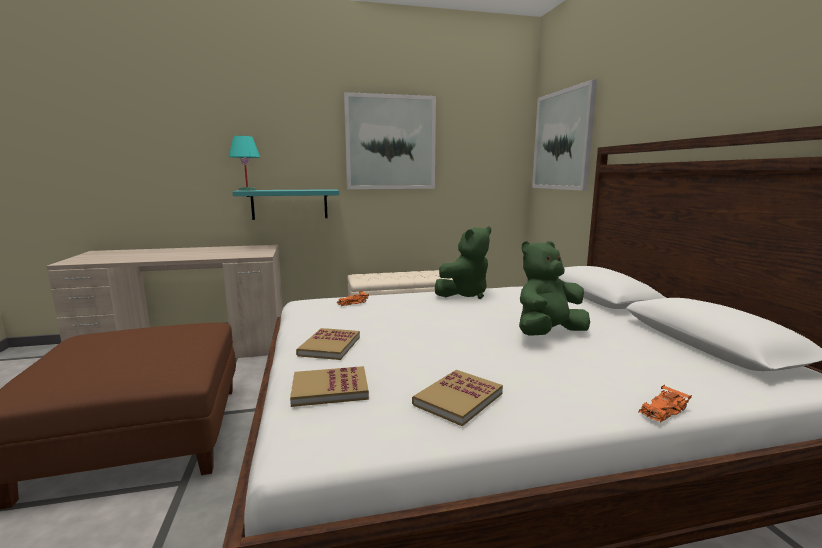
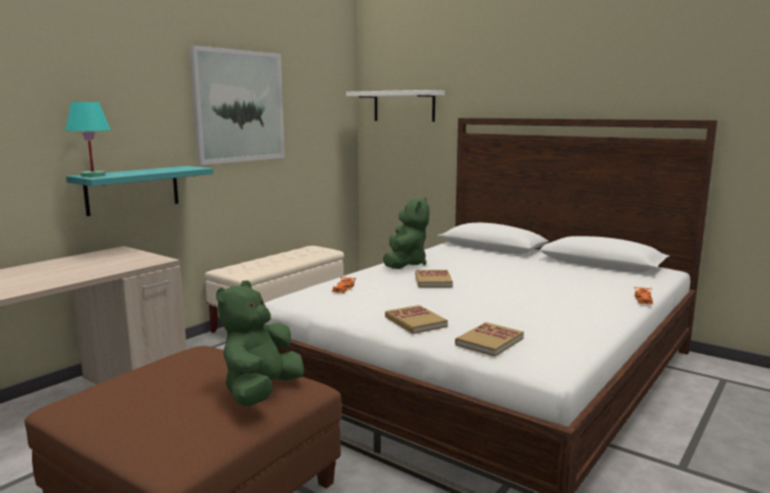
camera: 40 degrees left, 0 degrees up
book [412,370,503,426] -> book moved to [415,270,453,287]
green plush toy [519,241,590,336] -> green plush toy moved to [216,281,304,406]
picture [532,79,597,191] -> white shelf [346,90,445,122]

